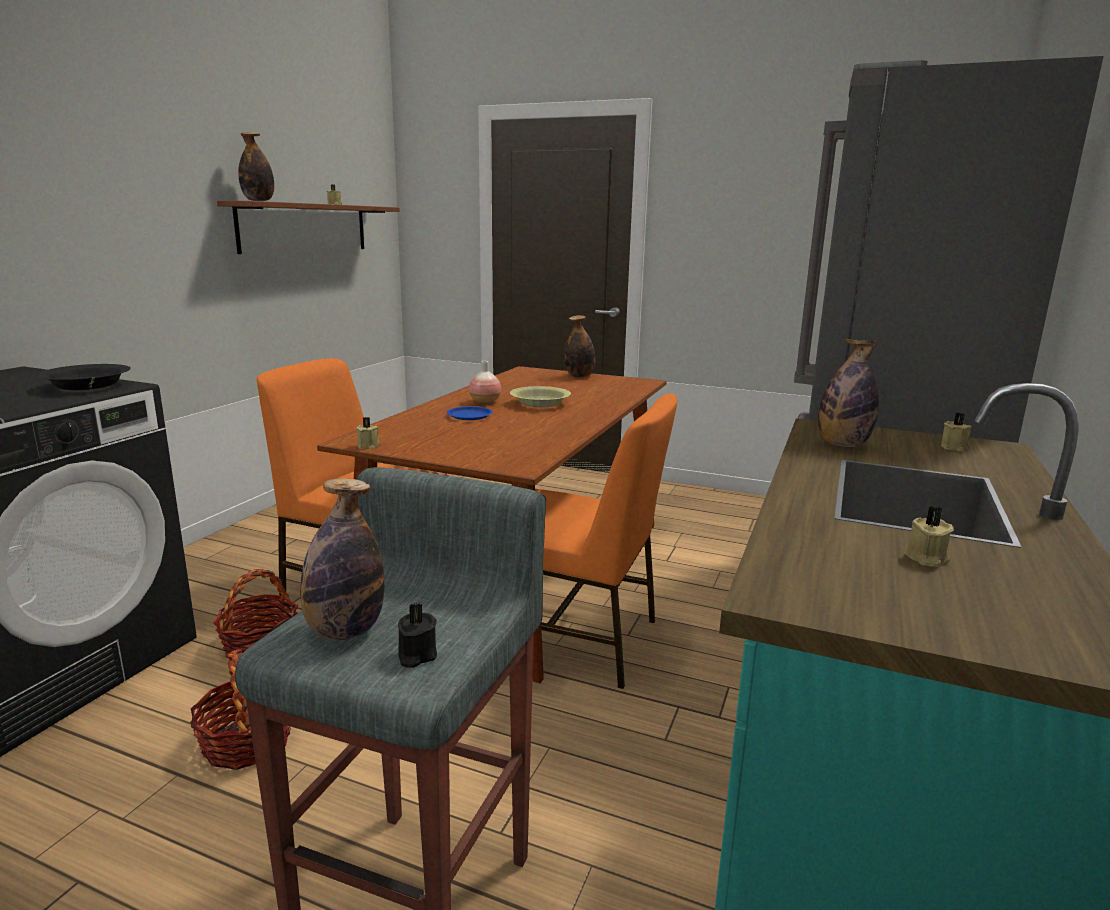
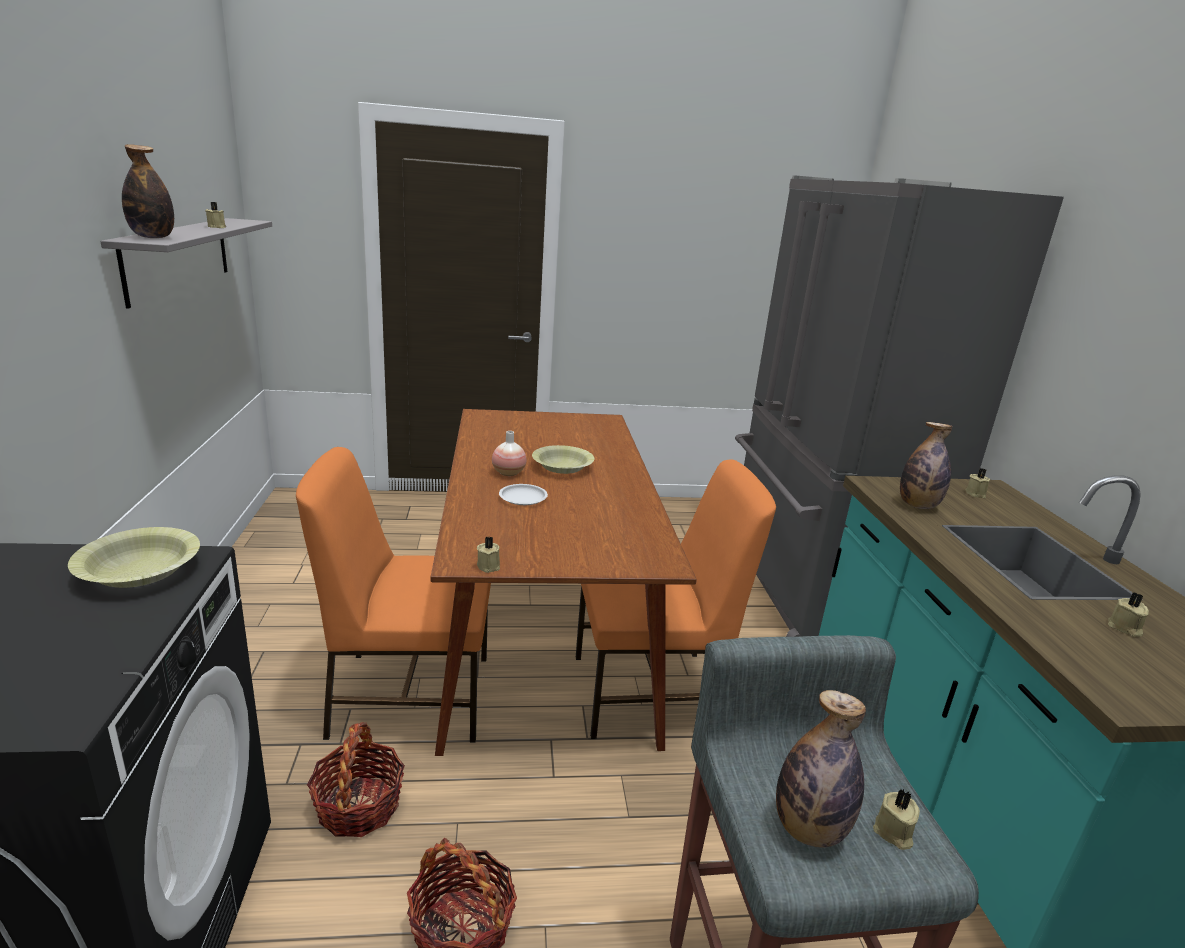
camera: 30 degrees left, 5 degrees up
black bowl [36,364,131,390] -> yellow bowl [68,527,200,588]
brown shelf [217,201,400,254] -> grey shelf [101,218,272,309]
black candle [398,603,437,668] -> beige candle [873,789,920,850]
blue plate [447,406,493,420] -> white plate [499,484,548,505]
bottle [565,315,595,378] -> none

